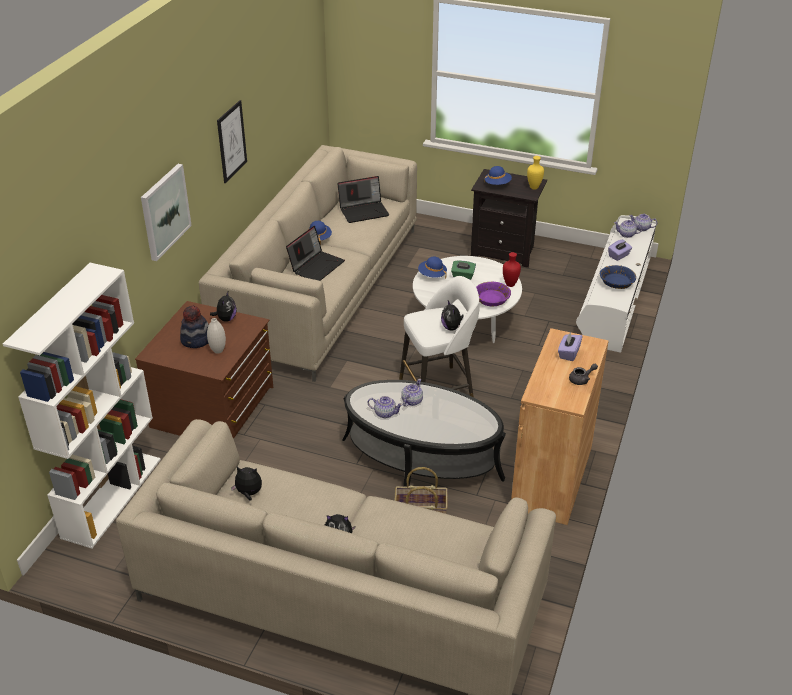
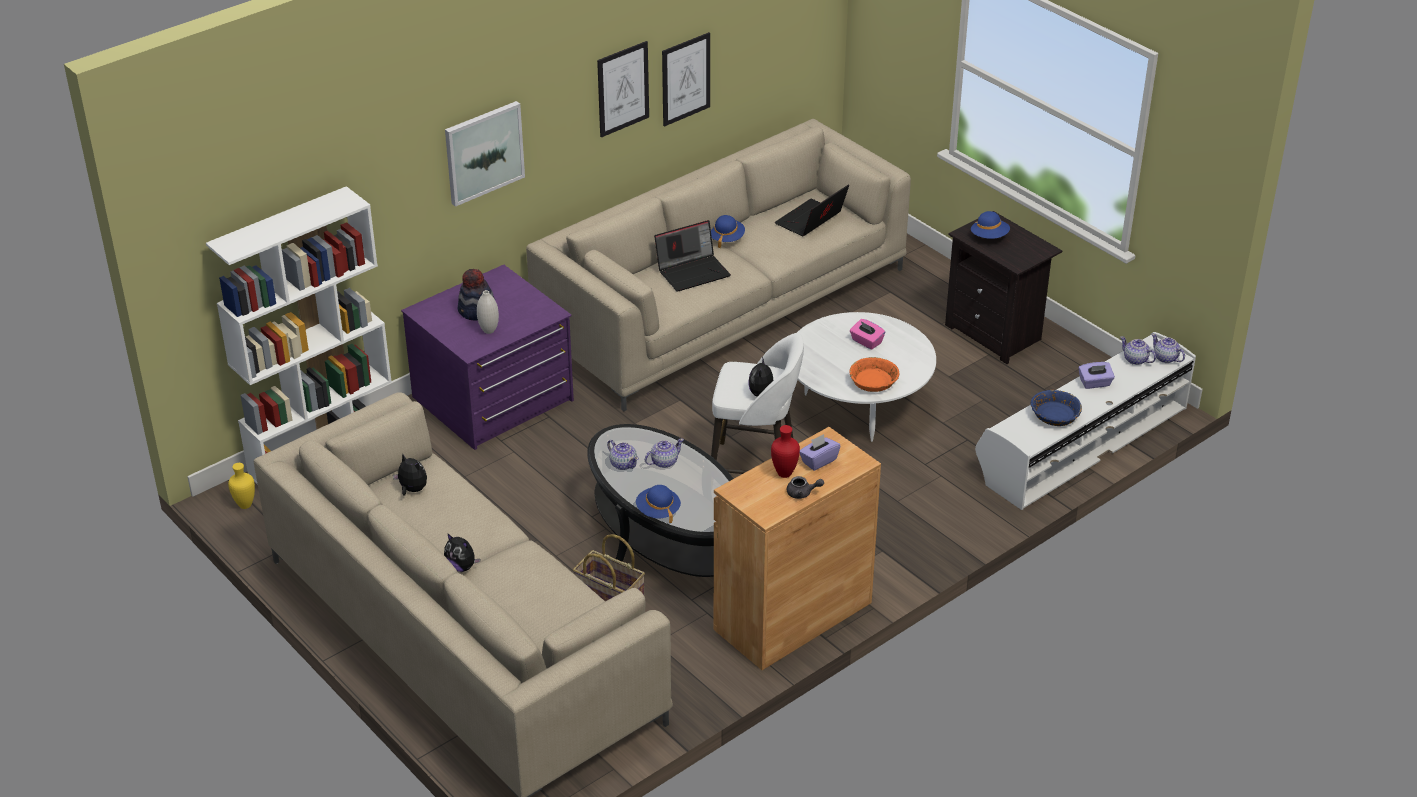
camera: 30 degrees right, 0 degrees up
brown dresser [135,301,273,439] -> purple dresser [401,265,574,450]
plush toy [210,292,237,322] -> none
laptop [337,176,389,223] -> laptop turned 120 degrees clockwise [775,184,849,236]
blue hat [418,257,447,279] -> blue hat moved to [636,485,681,523]
green tissue box [451,261,476,280] -> pink tissue box [850,319,885,350]
purple bowl [476,282,511,306] -> orange bowl [849,357,899,392]
red vase [503,252,521,287] -> red vase moved to [771,425,800,478]
yellow vase [527,156,544,189] -> yellow vase moved to [228,463,255,509]
none -> picture [662,32,710,126]

